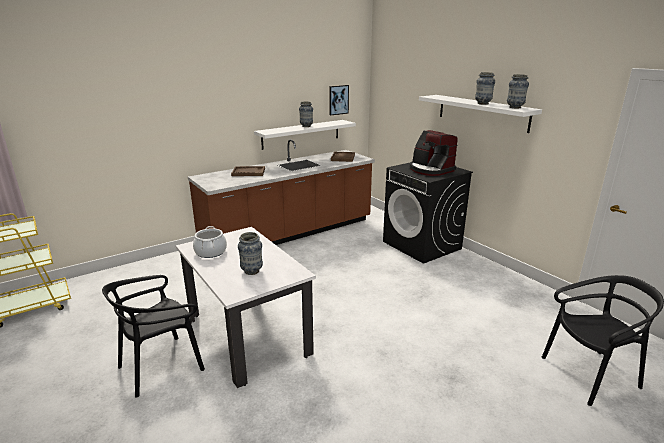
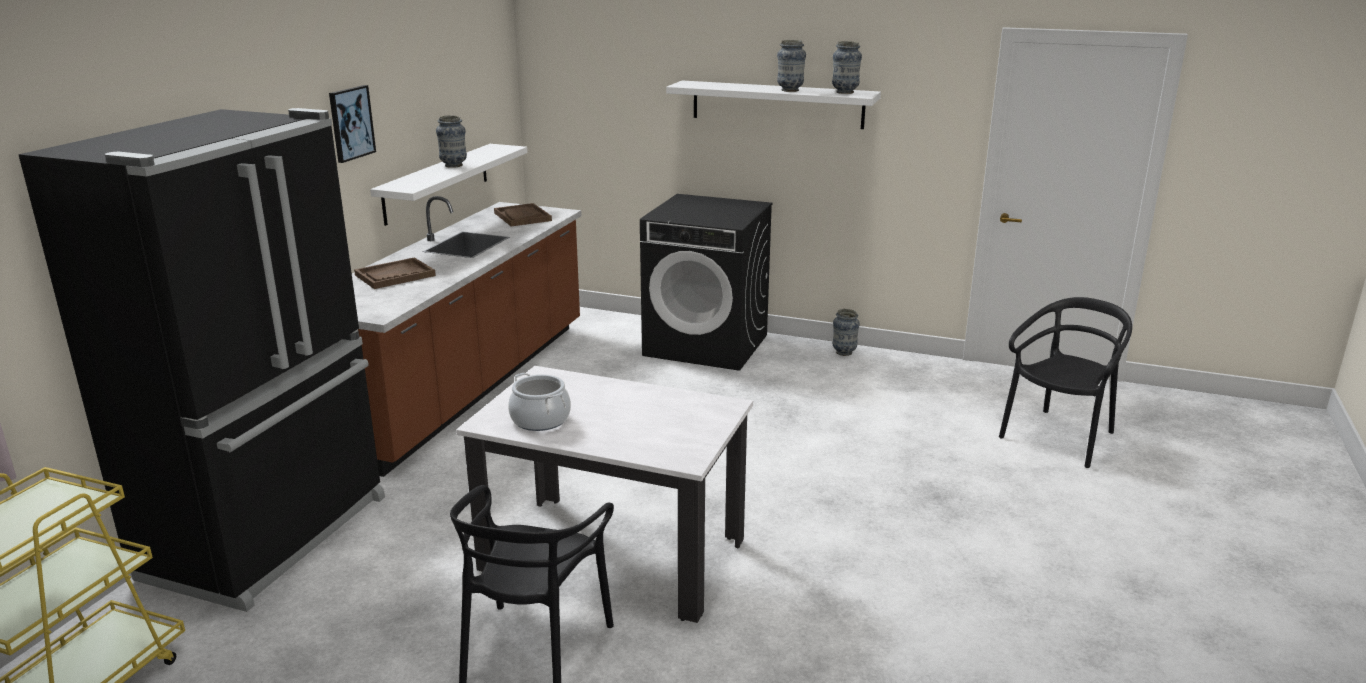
camera: 35 degrees left, 0 degrees up
vase [238,232,263,275] -> vase moved to [833,309,860,356]
picture [329,85,349,115] -> picture moved to [329,85,376,163]
coffee machine [410,130,458,176] -> none
none -> black fridge [18,108,385,612]

